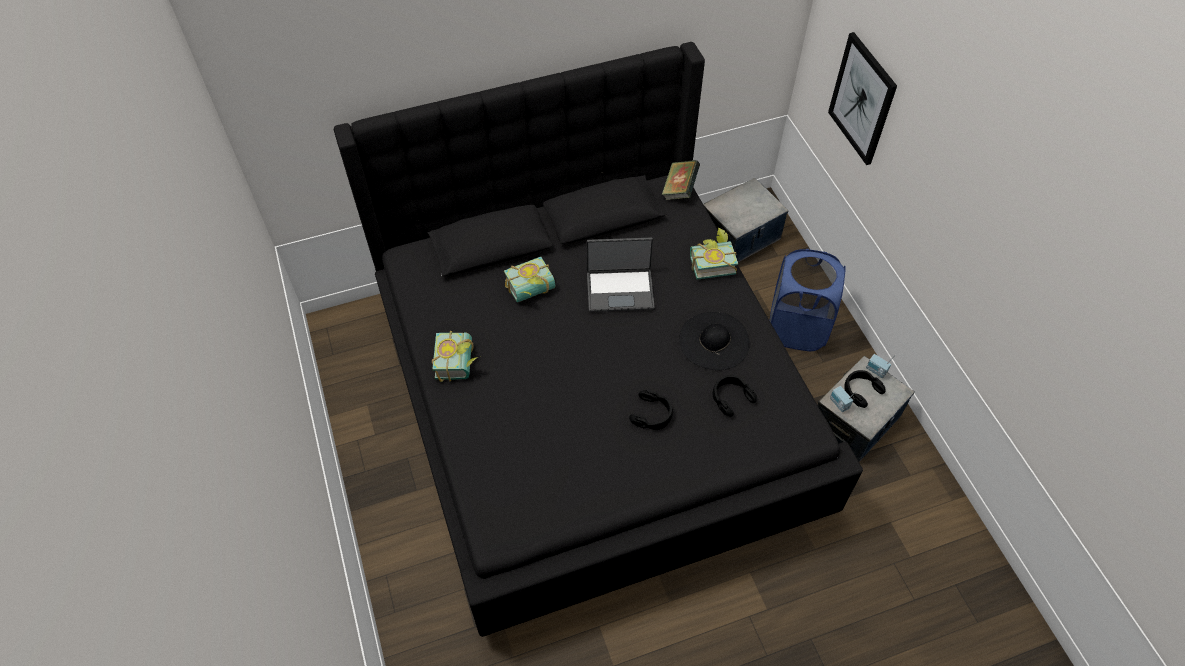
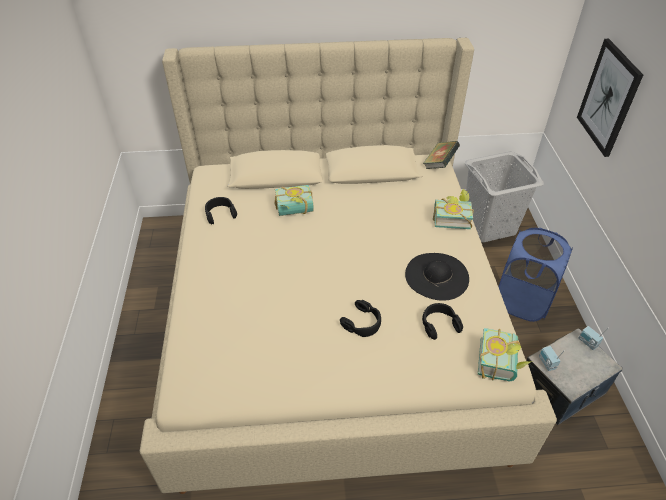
camera: 15 degrees right, 10 degrees down
black bed [334,42,863,637] -> beige bed [140,38,557,494]
book [432,331,478,382] -> book moved to [478,328,531,381]
laptop [587,238,654,312] -> none
storage box [703,178,789,262] -> grey laundry basket [465,151,544,242]
black headphones [844,370,886,408] -> black headphones moved to [205,197,237,224]

